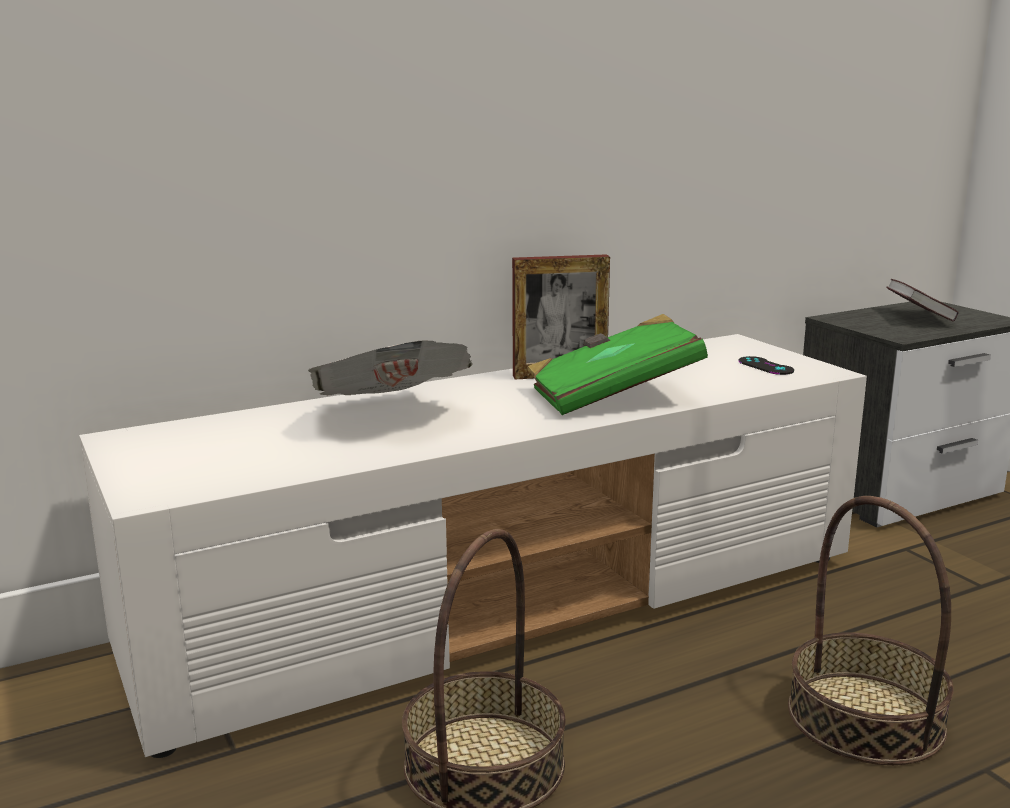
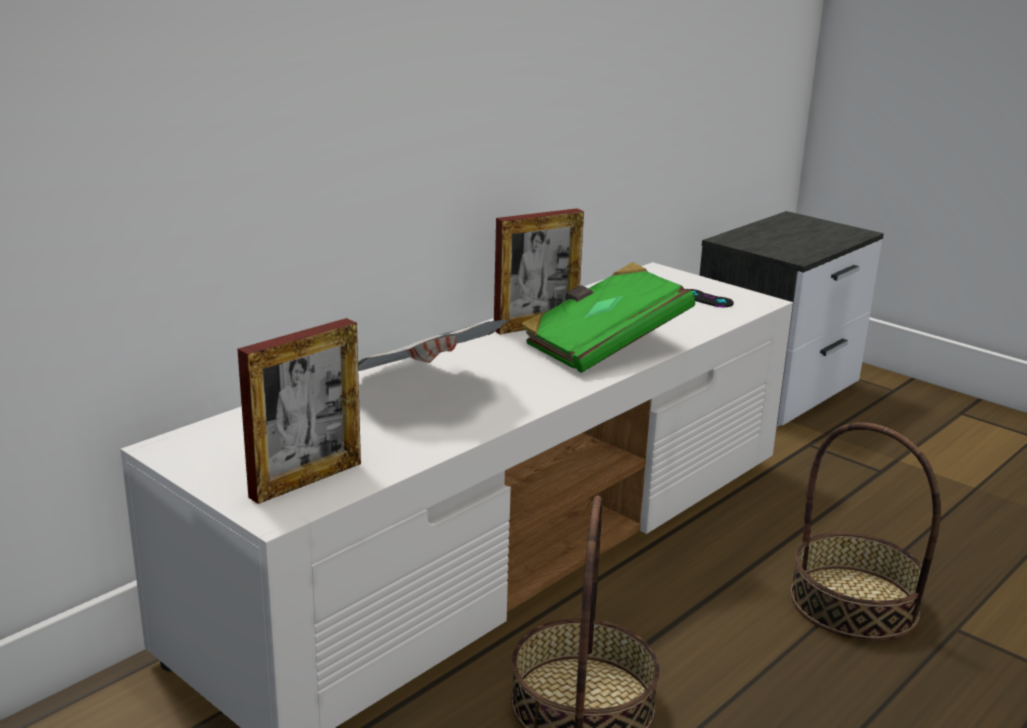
camera: 20 degrees left, 5 degrees up
book [886,279,959,321] -> none
none -> picture frame [237,318,361,504]

